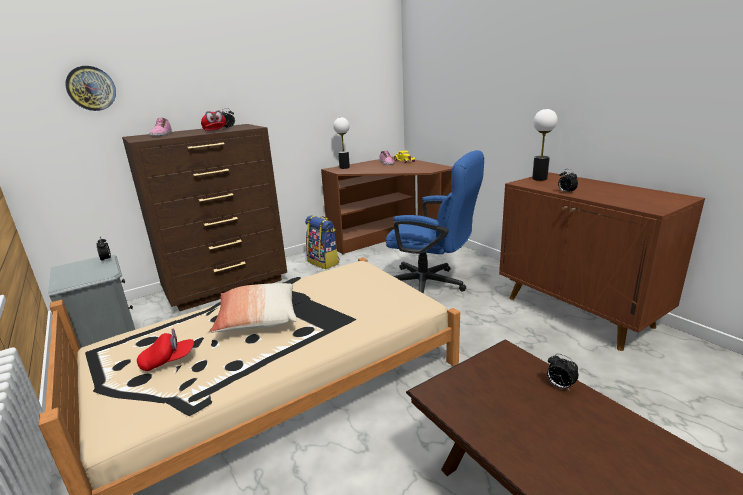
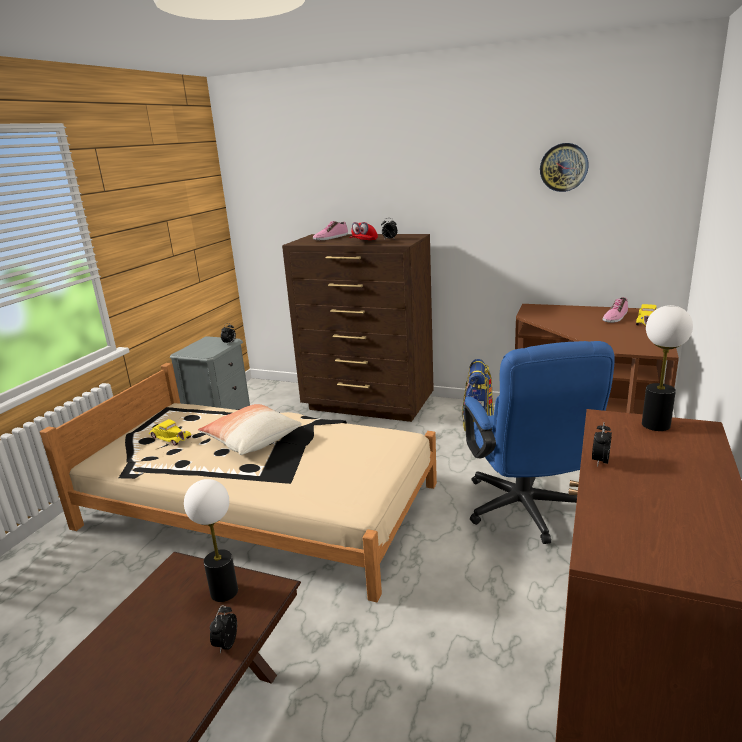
camera: 55 degrees right, 0 degrees up
wall clock [65,66,116,111] -> wall clock moved to [540,143,589,192]
red cap [137,328,194,371] -> yellow toy car [149,419,191,446]
table lamp [333,117,350,169] -> table lamp moved to [184,479,238,602]

